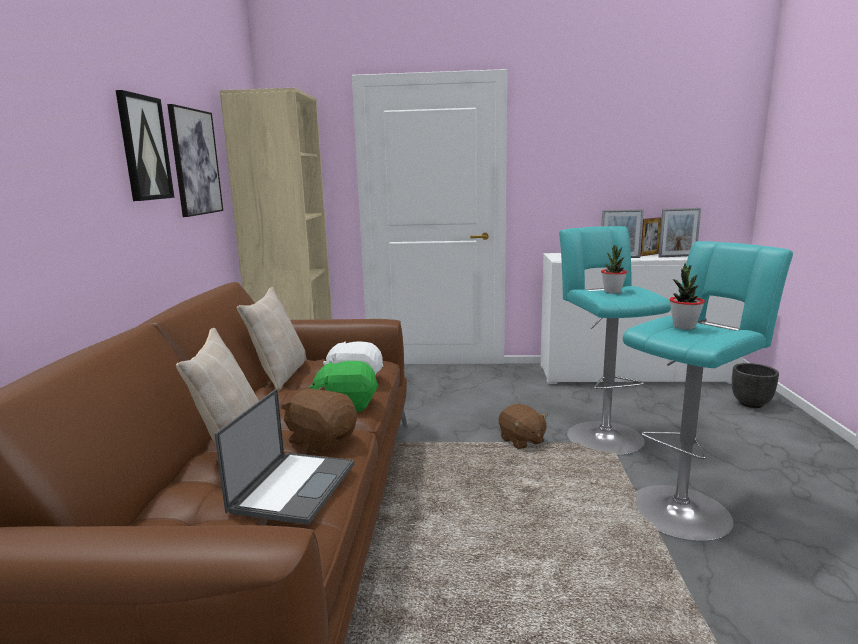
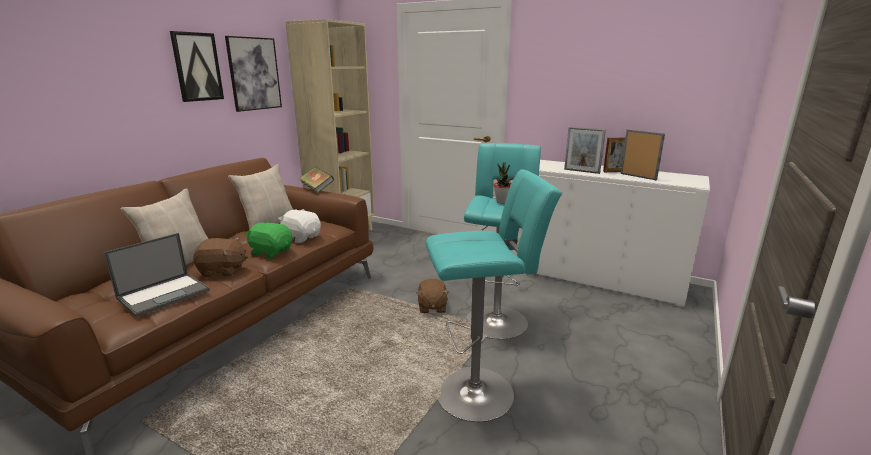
camera: 25 degrees right, 5 degrees up
brown plush toy [281,386,357,453] -> brown plush toy turned 120 degrees clockwise [193,237,248,277]
picture frame [658,208,701,257] -> picture frame turned 150 degrees counterclockwise [620,129,665,180]
potted plant [669,263,705,329] -> none
black planter [732,363,779,408] -> none
none -> book [299,166,334,193]

